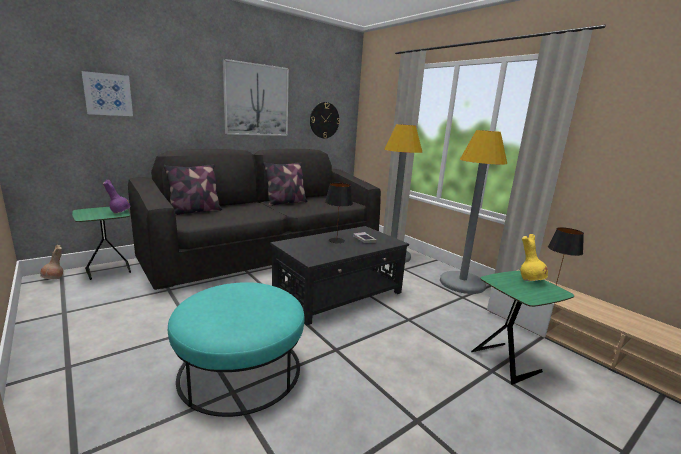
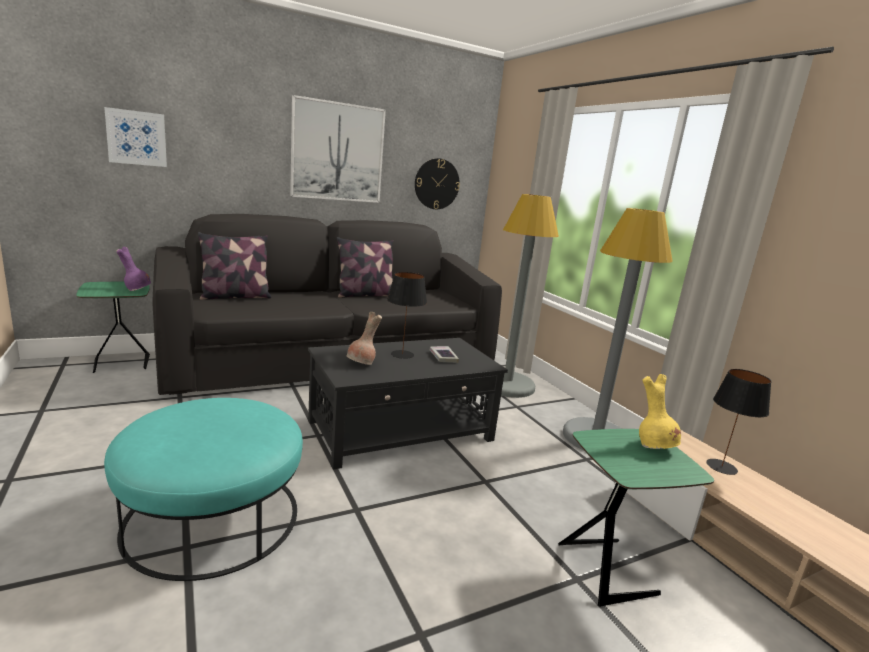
camera: 10 degrees right, 0 degrees up
brown vase [40,245,63,279] -> brown vase moved to [347,312,382,365]

